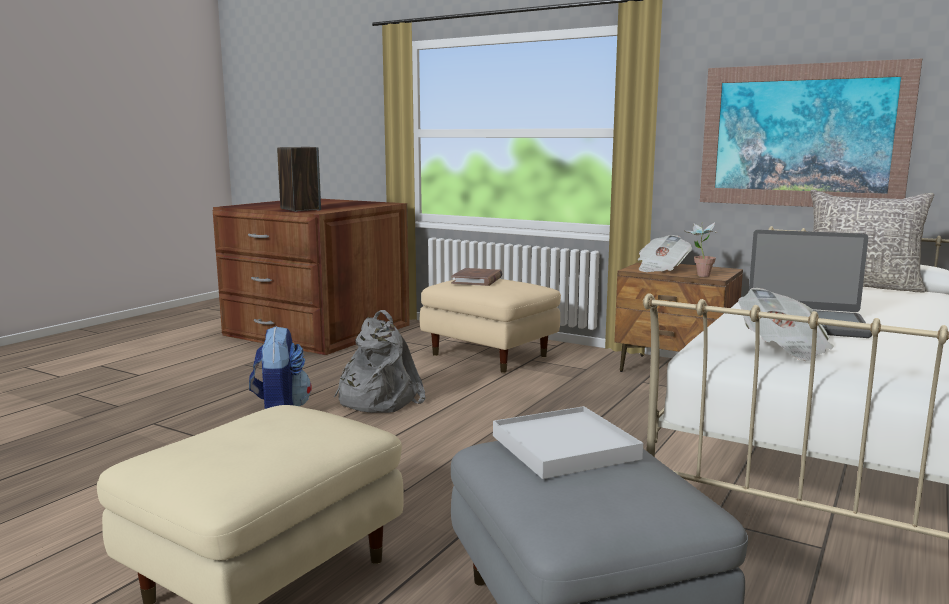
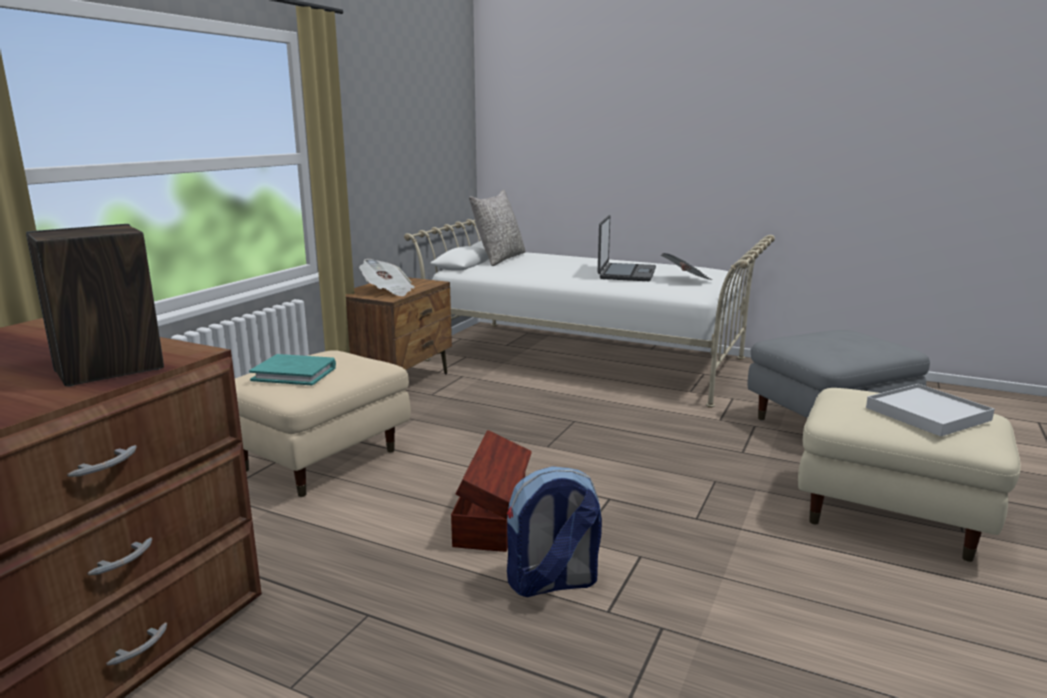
camera: 95 degrees left, 5 degrees up
grey backpack [334,310,426,413] -> brown storage box [451,430,532,552]
brown book [451,268,503,286] -> turquoise book [249,354,336,385]
white tray [493,406,643,479] -> white tray moved to [866,384,995,437]
potted plant [685,222,717,277] -> none
picture [700,58,922,207] -> none

